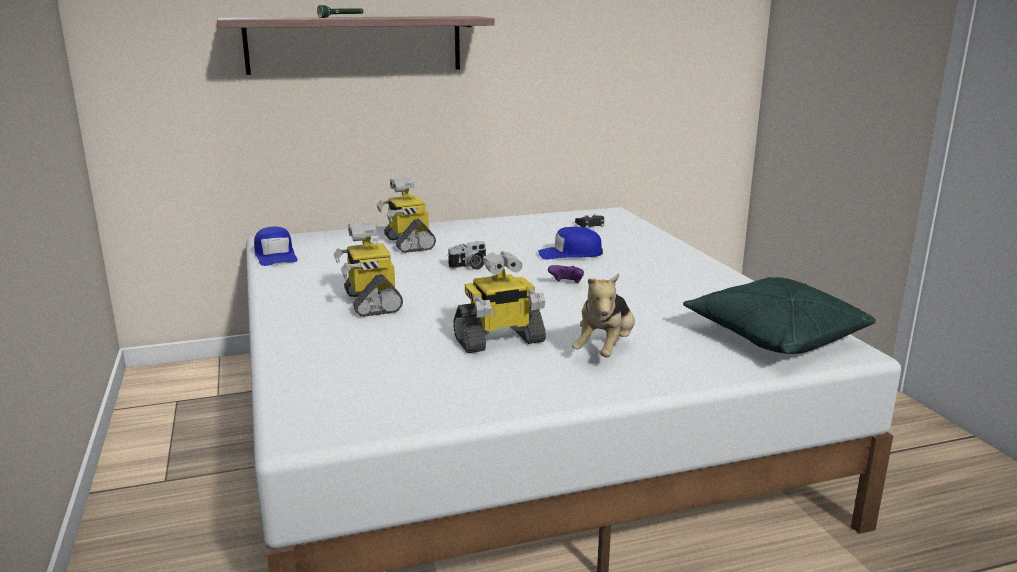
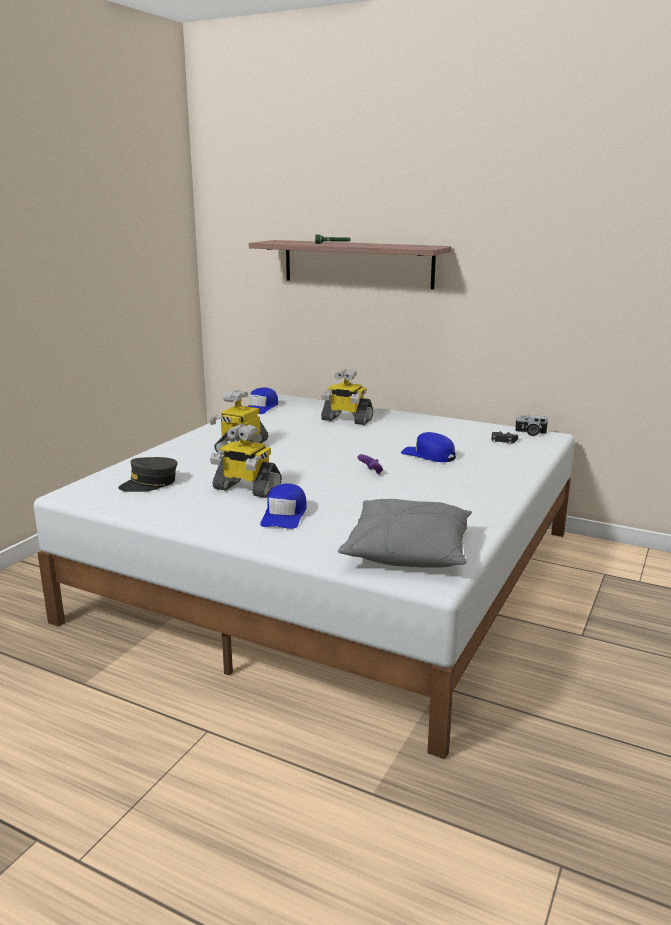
camera: 45 degrees right, 0 degrees up
toy robot [377,178,436,253] -> toy robot turned 90 degrees counterclockwise [321,369,373,425]
camera [447,241,486,270] -> camera moved to [515,415,549,436]
plush toy [572,273,635,357] -> blue cap [260,483,307,529]
green pillow [683,277,876,354] -> grey pillow [338,499,472,568]
none -> grey cap [118,457,178,492]

